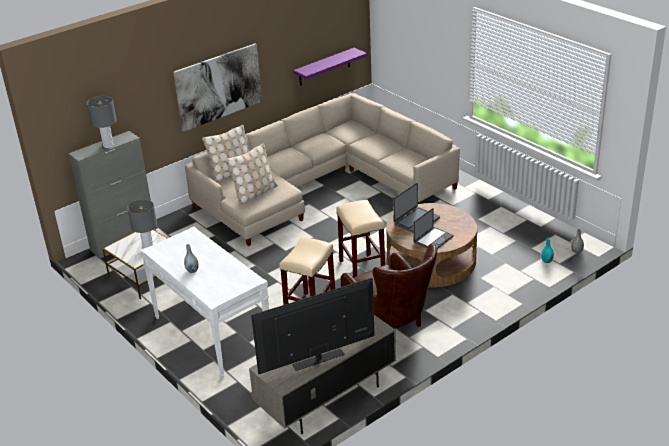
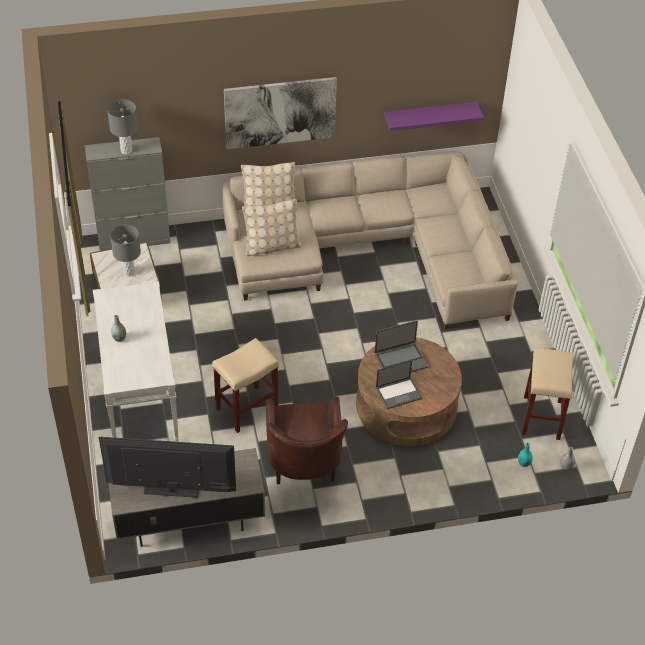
camera: 25 degrees right, 15 degrees up
beige stool [336,200,385,278] -> beige stool moved to [522,348,573,440]

